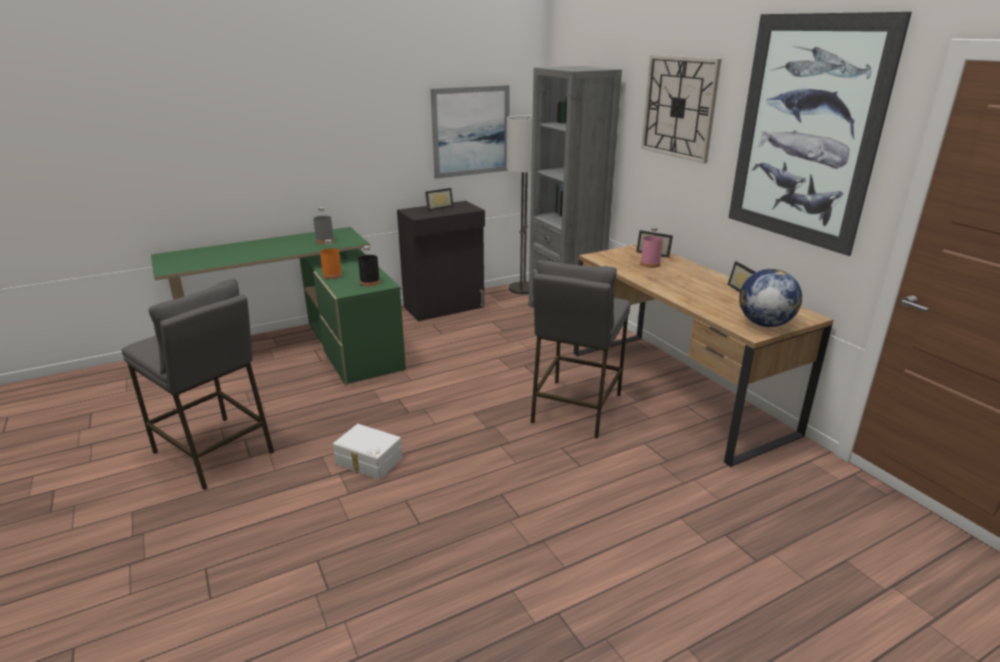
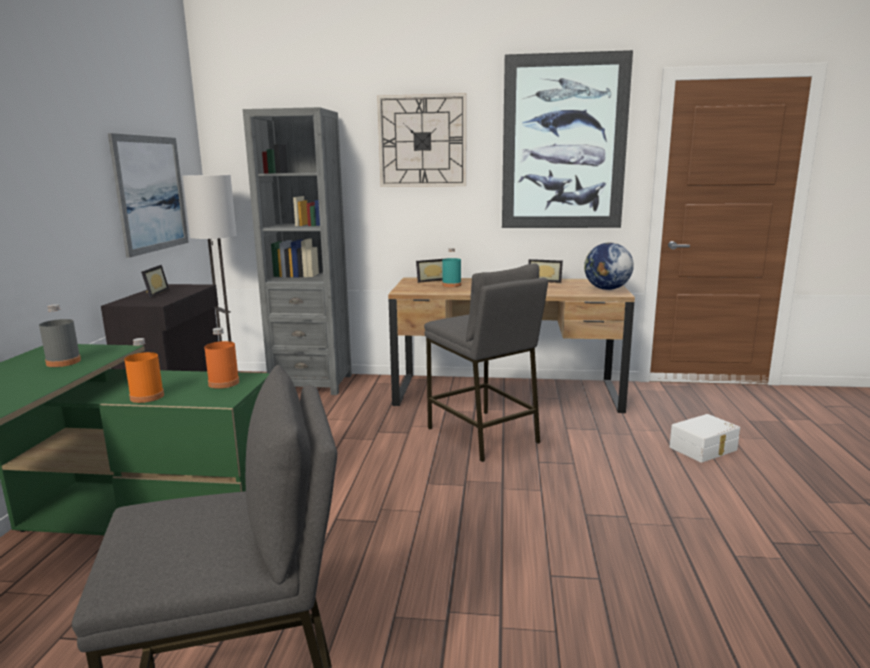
camera: 55 degrees left, 10 degrees down
white storage box [333,424,402,480] -> white storage box moved to [669,414,740,463]
black bottle [358,246,380,287] -> orange bottle [204,327,239,389]
pink bottle [640,226,663,268] -> turquoise bottle [442,248,461,287]

